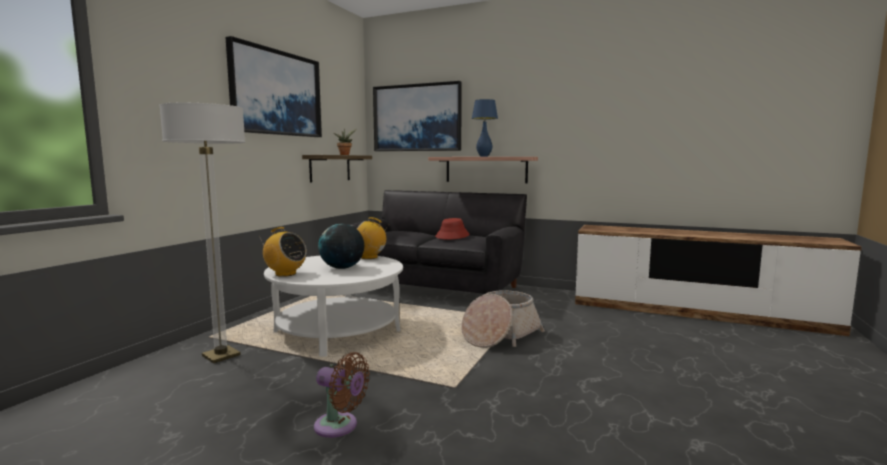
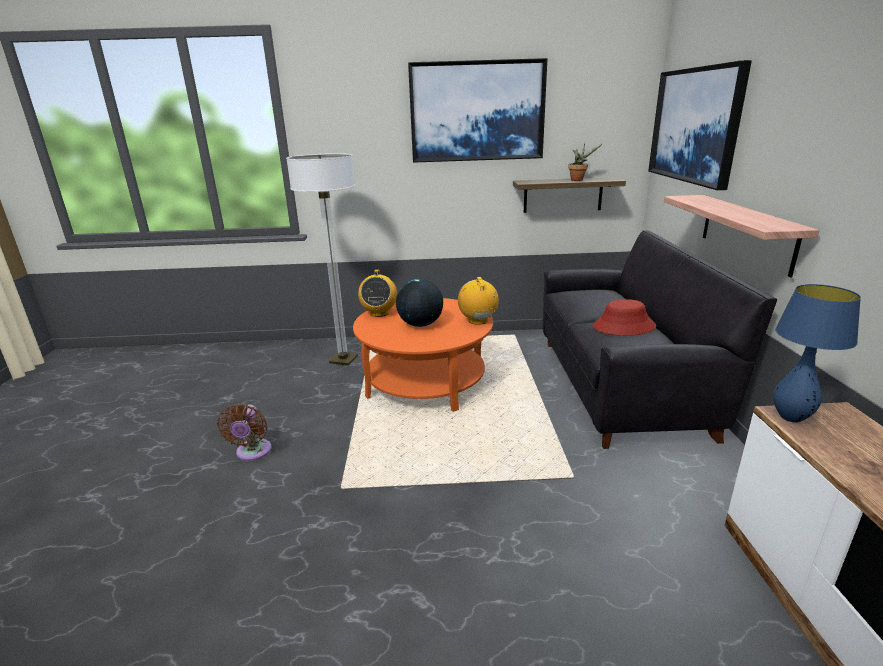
camera: 65 degrees right, 15 degrees up
white coffee table [264,255,403,356] -> orange coffee table [353,298,493,412]
basket [461,290,545,348] -> none
blue table lamp [472,99,498,157] -> blue table lamp moved to [773,284,861,423]

